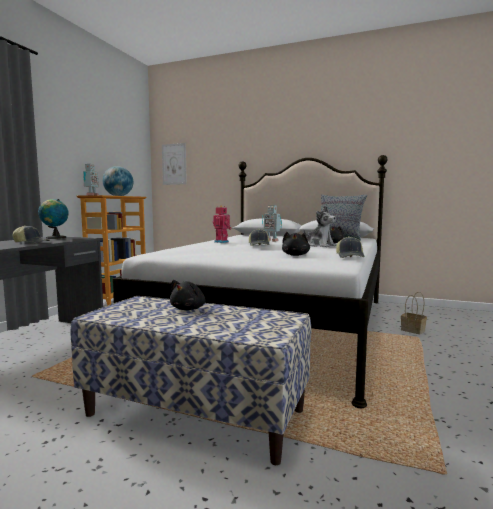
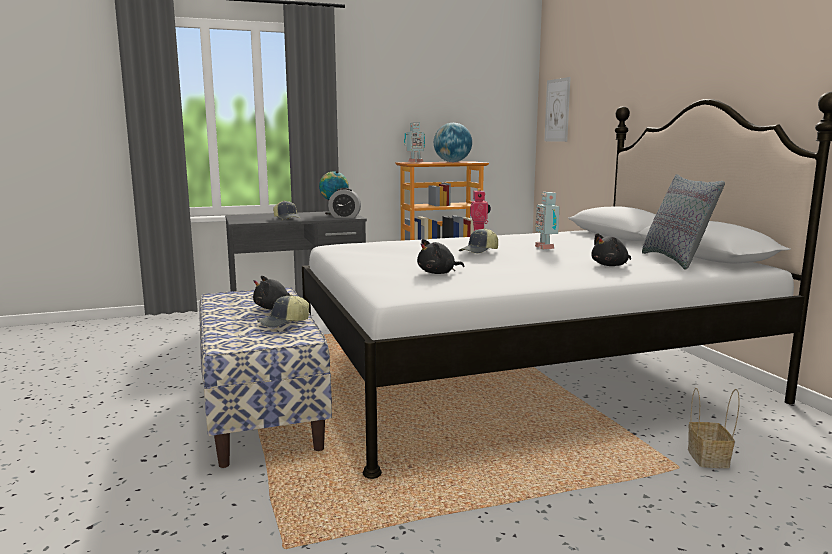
camera: 50 degrees right, 5 degrees up
plush toy [303,206,337,247] -> none
cap [336,236,365,258] -> cap moved to [257,295,309,328]
none -> alarm clock [328,188,361,218]

